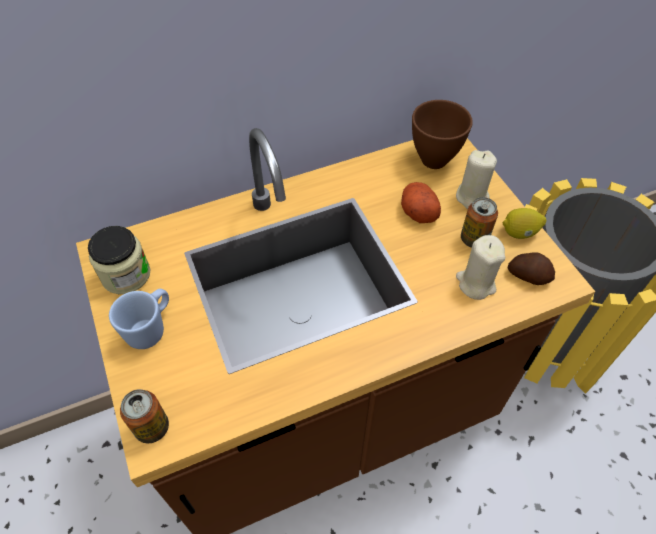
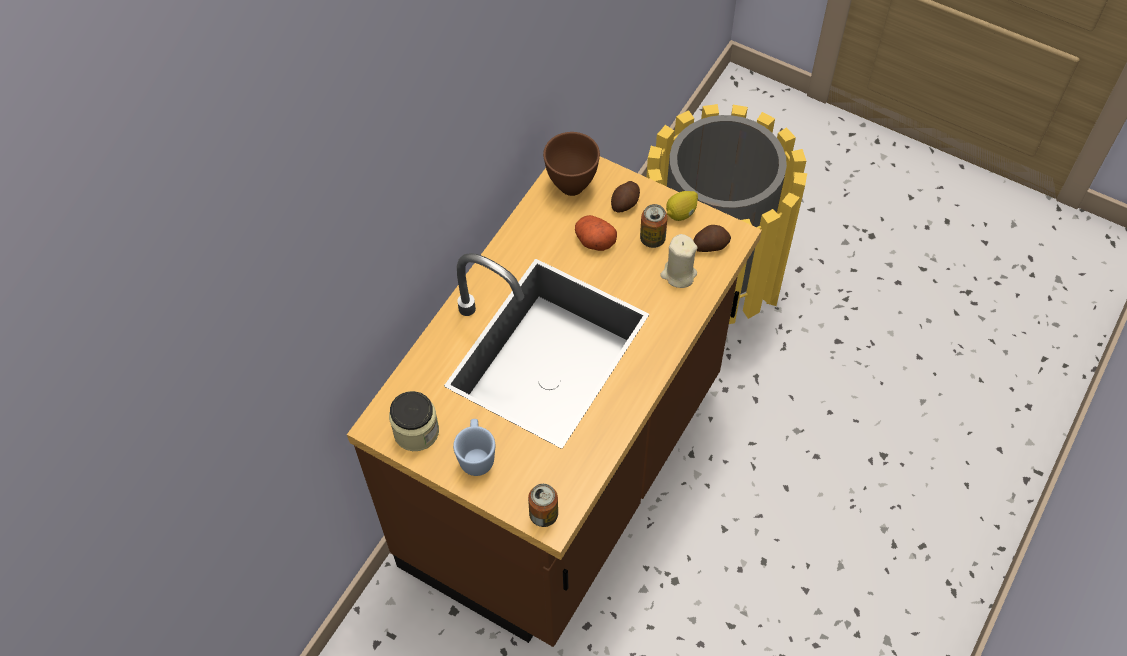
camera: 35 degrees left, 5 degrees up
beige candle [456,150,497,209] -> potato [611,181,640,212]

